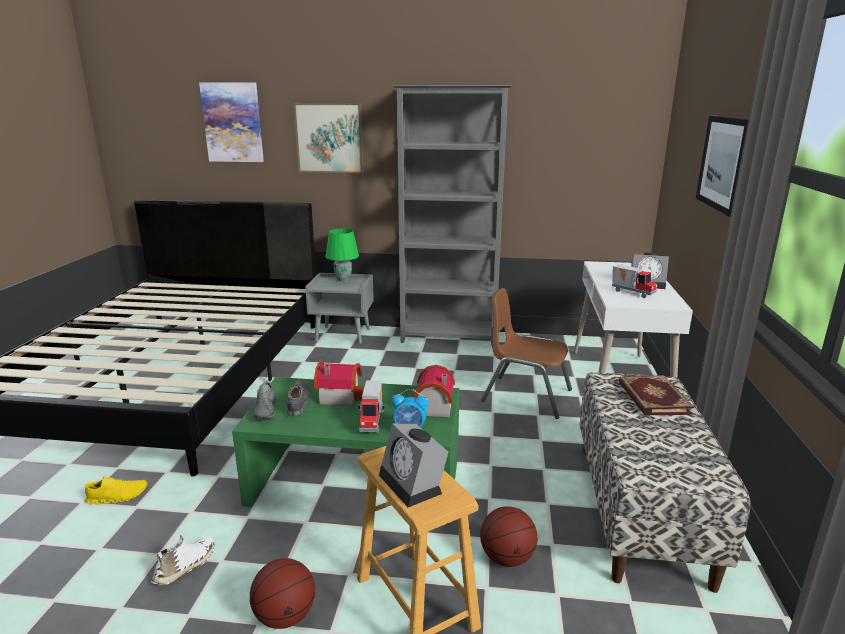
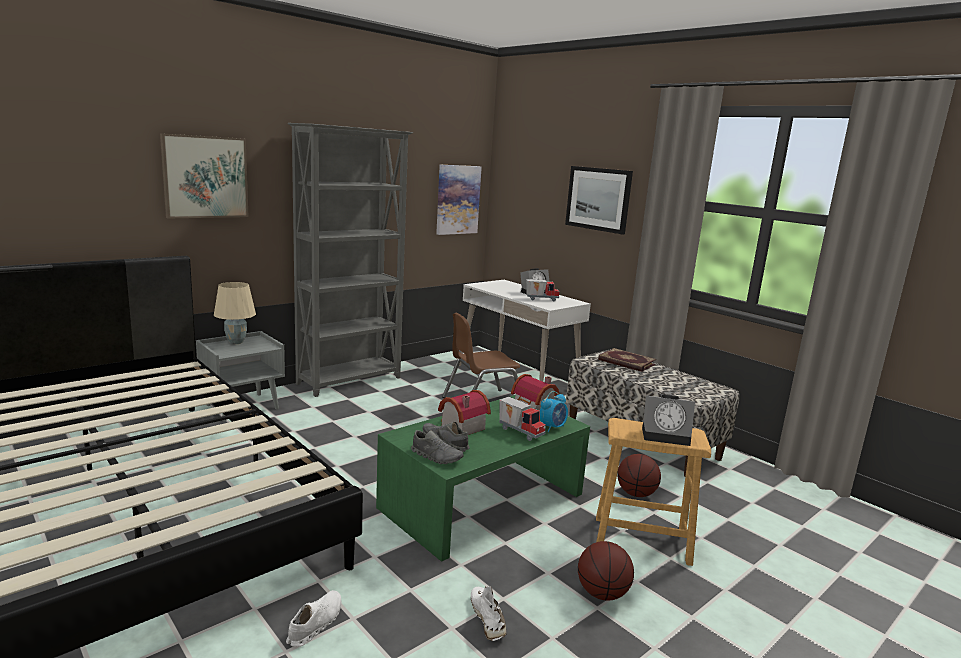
camera: 50 degrees left, 5 degrees down
yellow shoe [85,477,147,505] -> white shoe [286,590,341,647]
picture [199,82,264,162] -> picture moved to [436,165,482,235]
green table lamp [325,229,359,282] -> beige table lamp [214,282,256,344]

